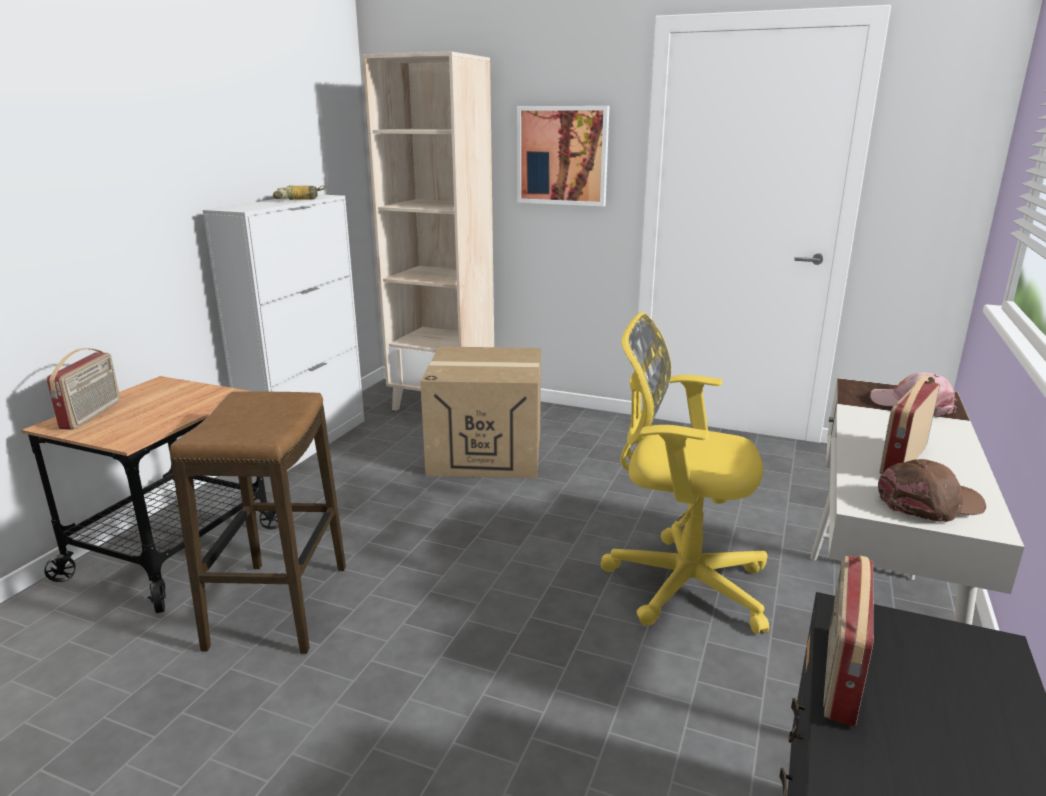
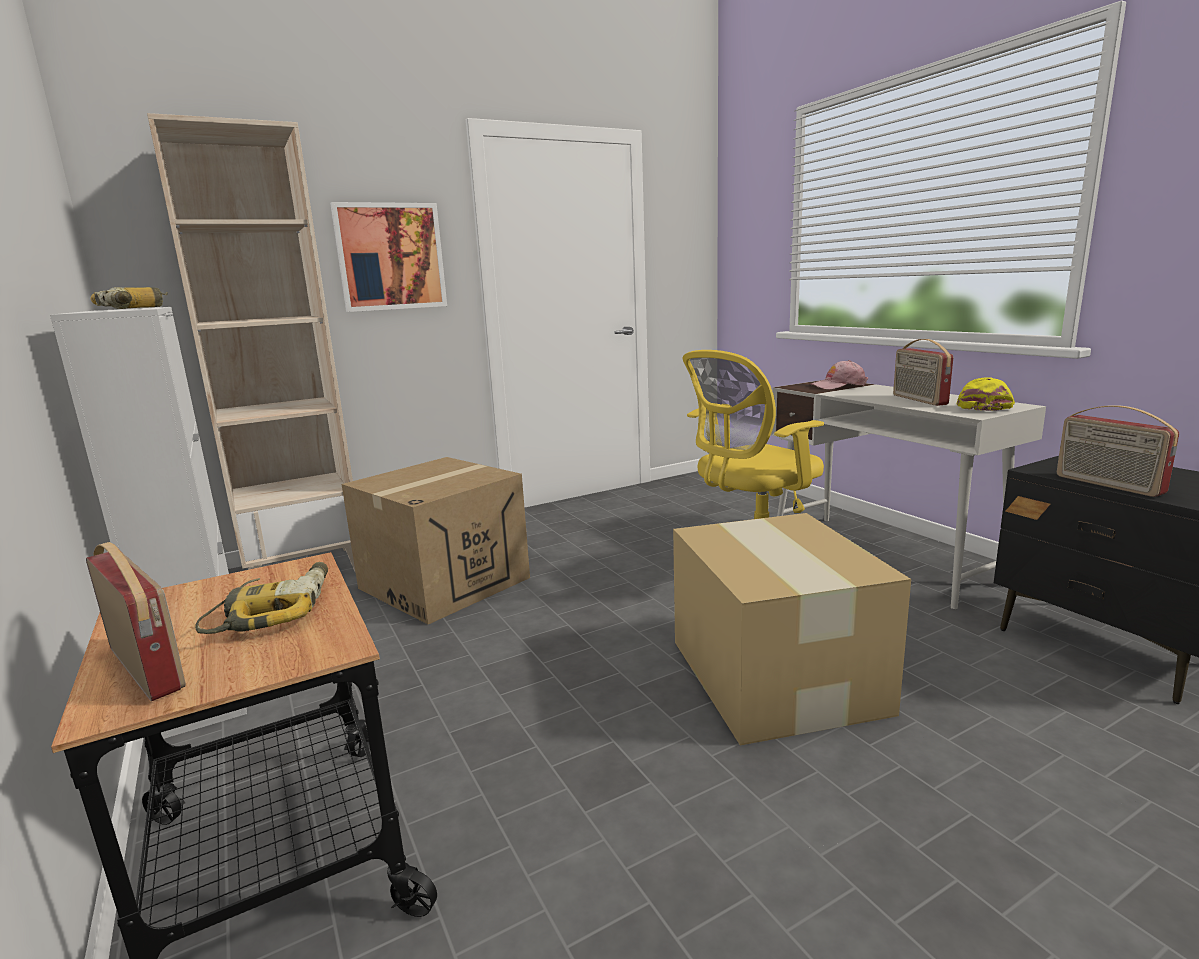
camera: 50 degrees left, 5 degrees down
stool [170,392,346,654] -> none
brown cap [878,459,986,522] -> yellow cap [957,377,1015,411]
none -> power drill [195,562,328,634]
none -> cardboard box [673,513,911,745]

